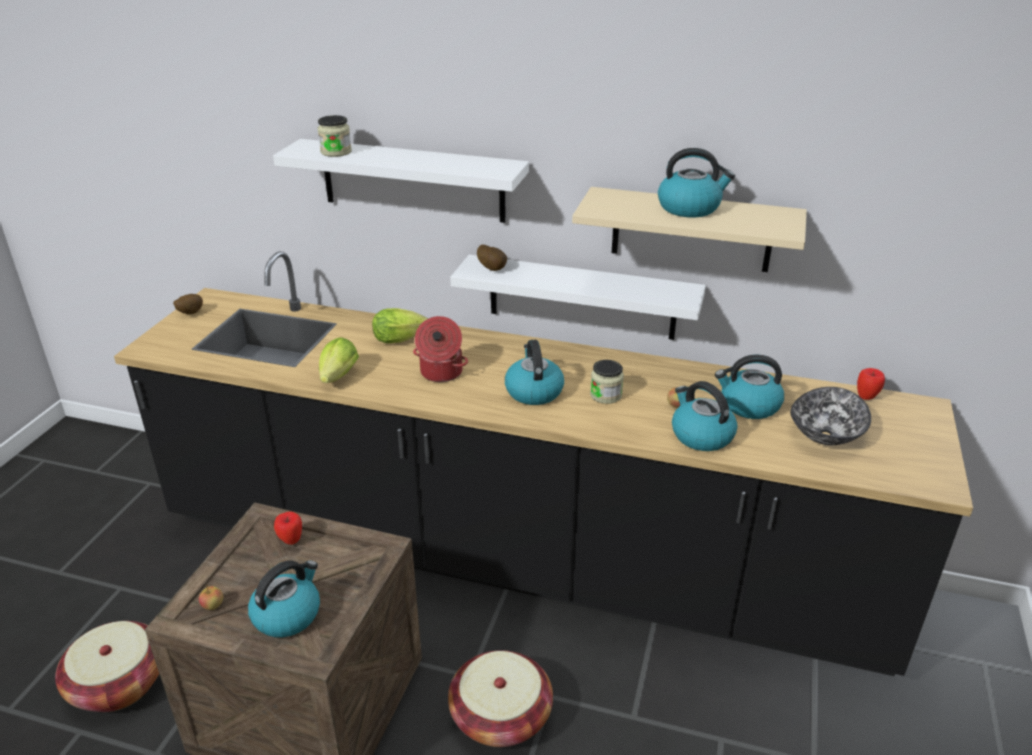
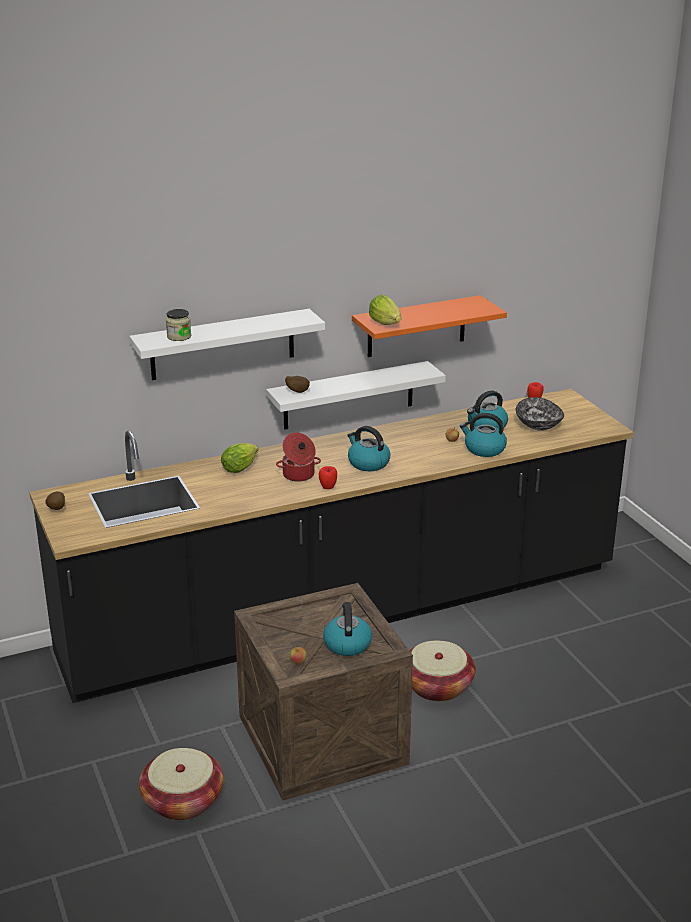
camera: 40 degrees left, 5 degrees down
apple [274,511,302,545] -> apple moved to [319,466,337,489]
lettuce [319,337,359,383] -> lettuce moved to [369,295,401,325]
beige shelf [572,187,807,272] -> orange shelf [352,295,507,357]
jar [590,360,624,404] -> none
kettle [658,148,735,217] -> none

